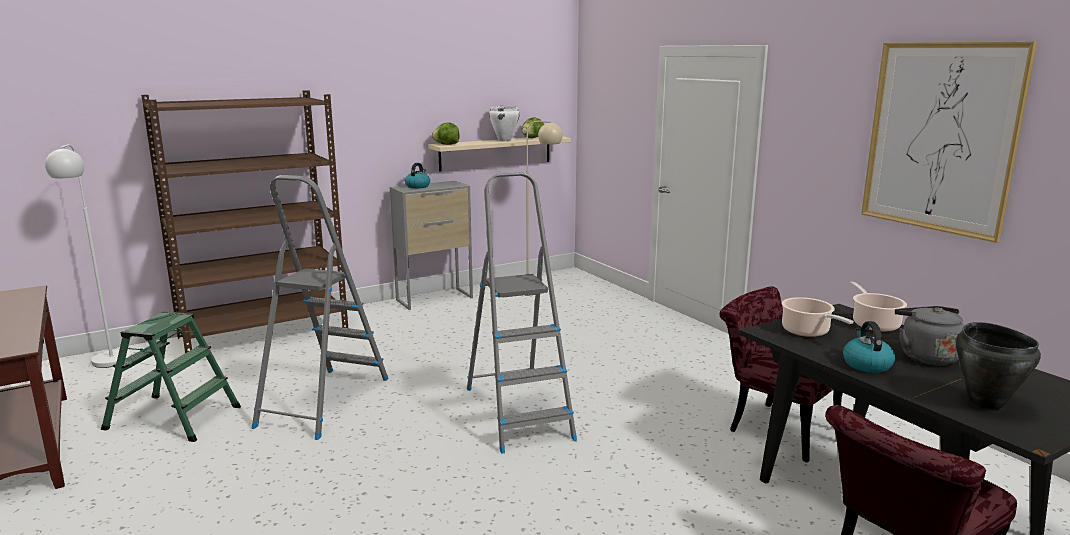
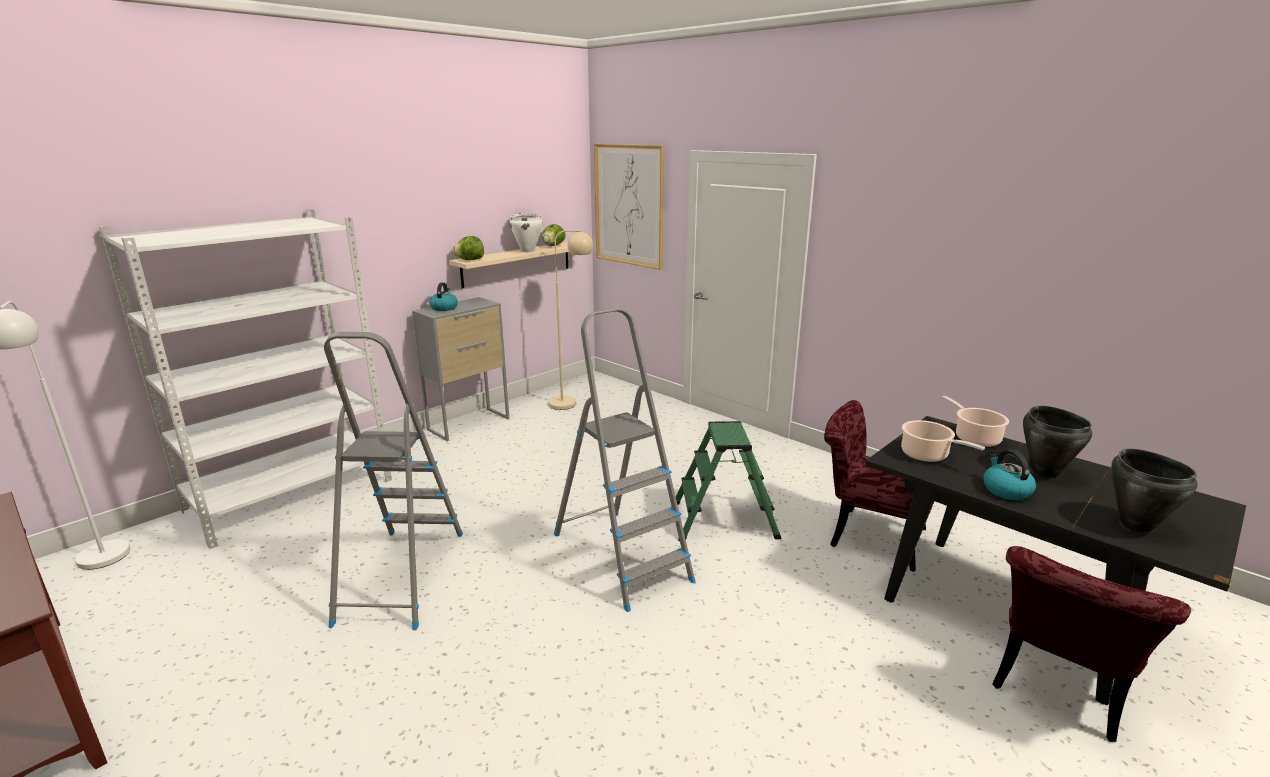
camera: 15 degrees left, 5 degrees up
green step ladder [101,311,241,442] -> green step ladder moved to [676,421,782,541]
brown bookcase [141,90,348,353] -> white bookcase [99,209,392,549]
picture [861,41,1037,243] -> picture moved to [594,144,664,270]
grey kettle [895,306,964,365] -> black cooking pot [1023,406,1092,478]

